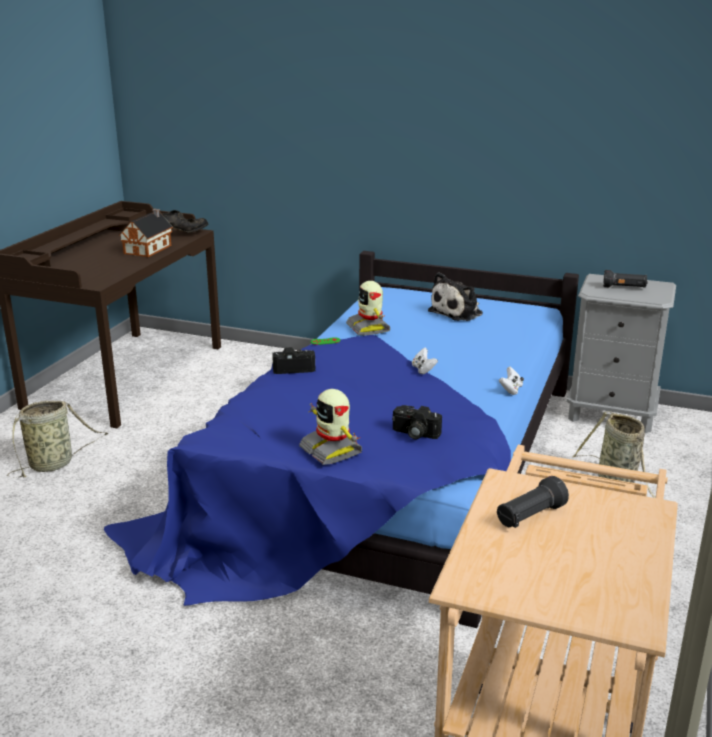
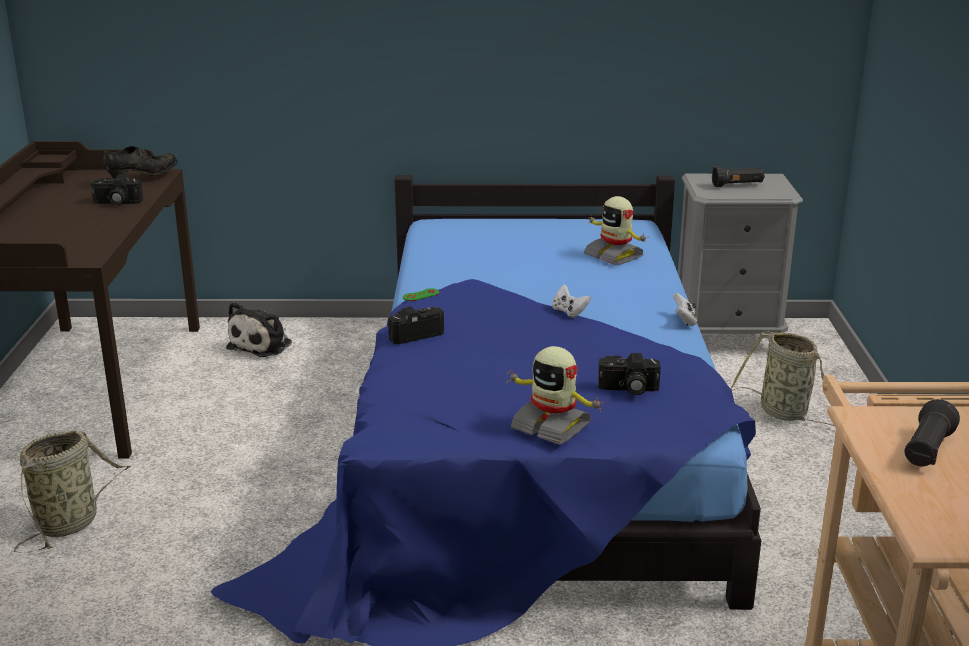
camera: 20 degrees left, 0 degrees up
toy house [119,209,173,257] -> camera [91,175,143,205]
toy robot [346,281,390,336] -> toy robot moved to [584,196,647,265]
plush toy [428,272,483,321] -> plush toy moved to [226,302,292,357]

